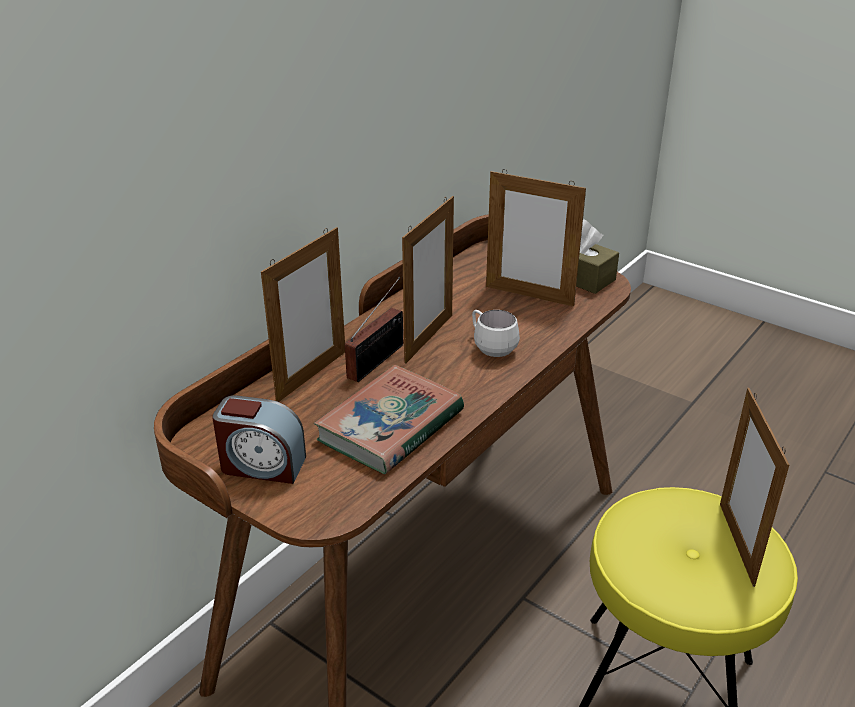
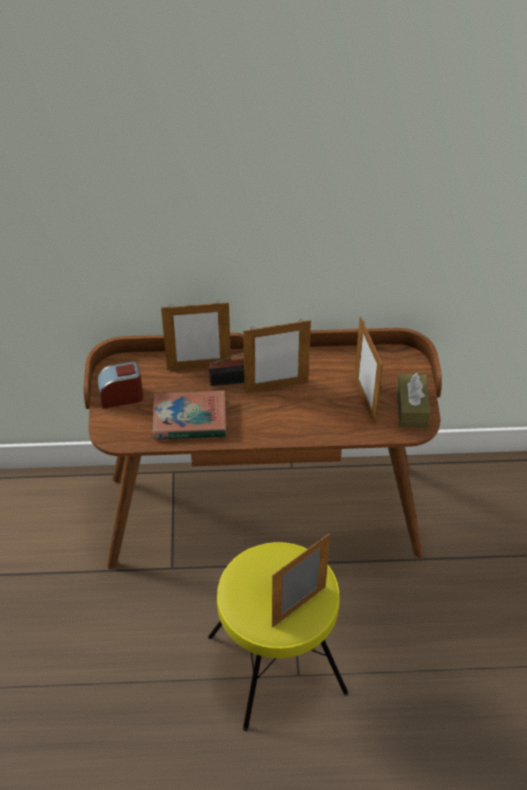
camera: 50 degrees right, 15 degrees up
alarm clock [212,395,306,484] -> alarm clock turned 105 degrees clockwise [97,361,143,409]
white mug [472,310,520,357] -> none

